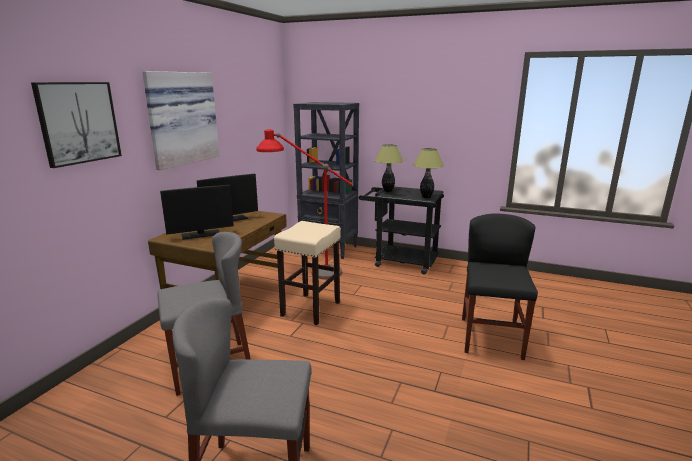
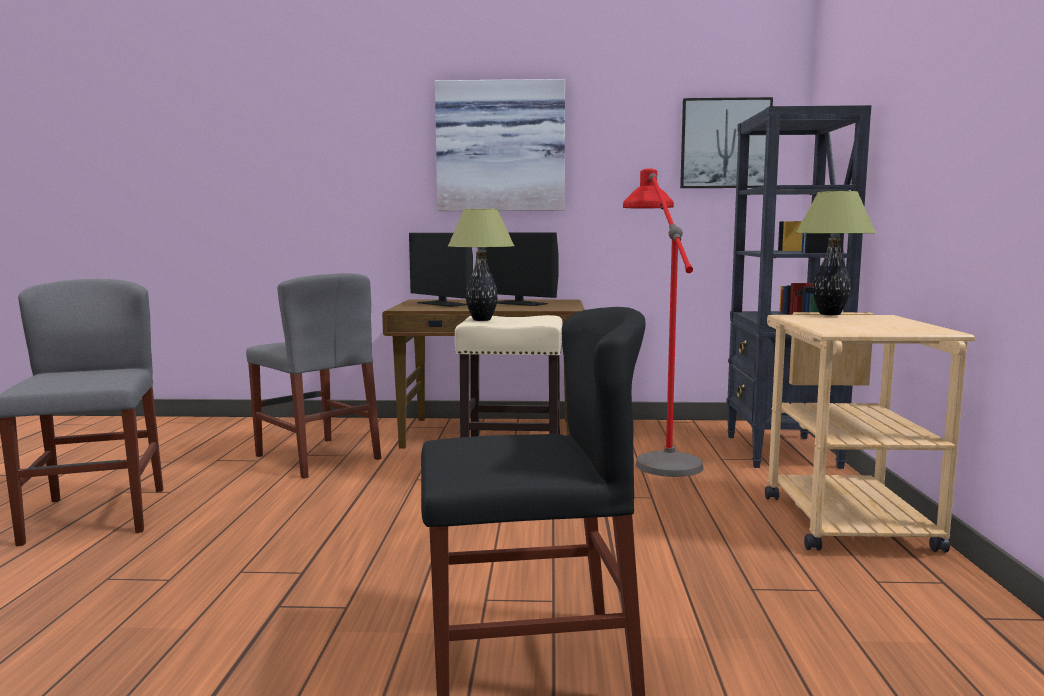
camera: 70 degrees right, 10 degrees down
picture [31,82,122,168] -> picture moved to [680,97,773,188]
black cart [359,187,444,275] -> beige cart [765,312,975,552]
table lamp [414,148,444,198] -> table lamp moved to [447,209,514,321]

